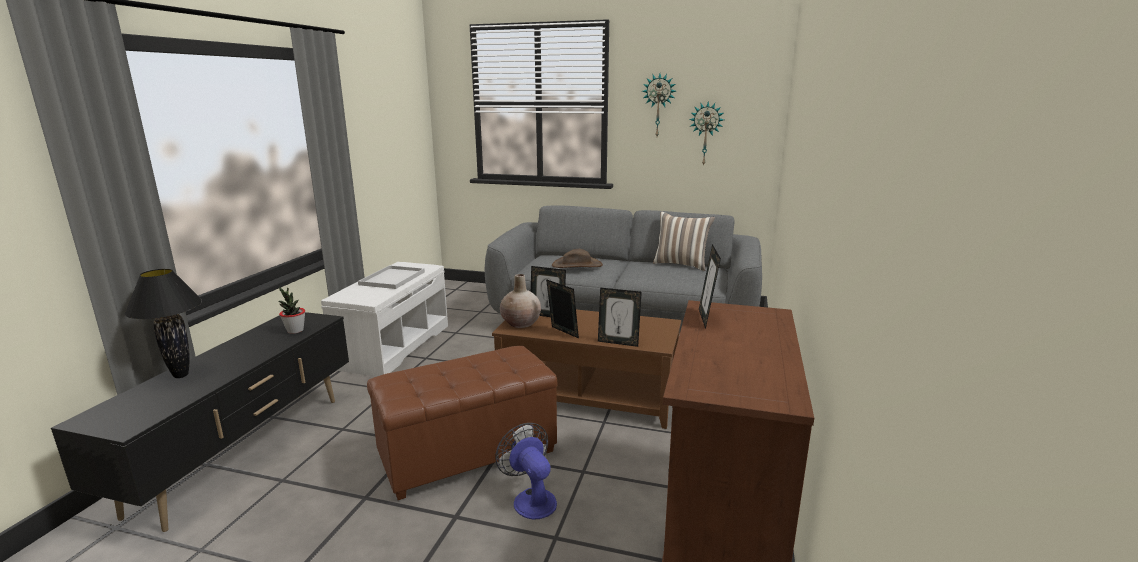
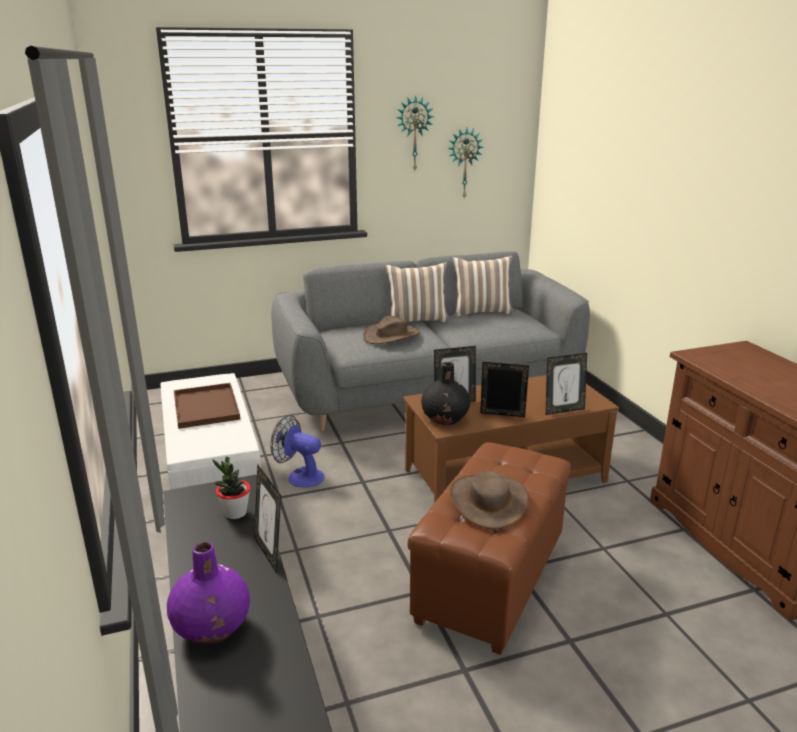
camera: 35 degrees left, 5 degrees up
black table lamp [124,269,202,378] -> purple vase [167,542,250,644]
white tray [358,265,425,289] -> brown tray [174,383,240,429]
fan [495,423,557,520] -> fan moved to [270,415,325,488]
beige vase [500,274,541,328] -> black vase [421,362,470,425]
picture frame [699,244,721,329] -> picture frame moved to [254,464,281,574]
none -> pillow [385,262,450,323]
none -> brown hat [450,471,529,529]

